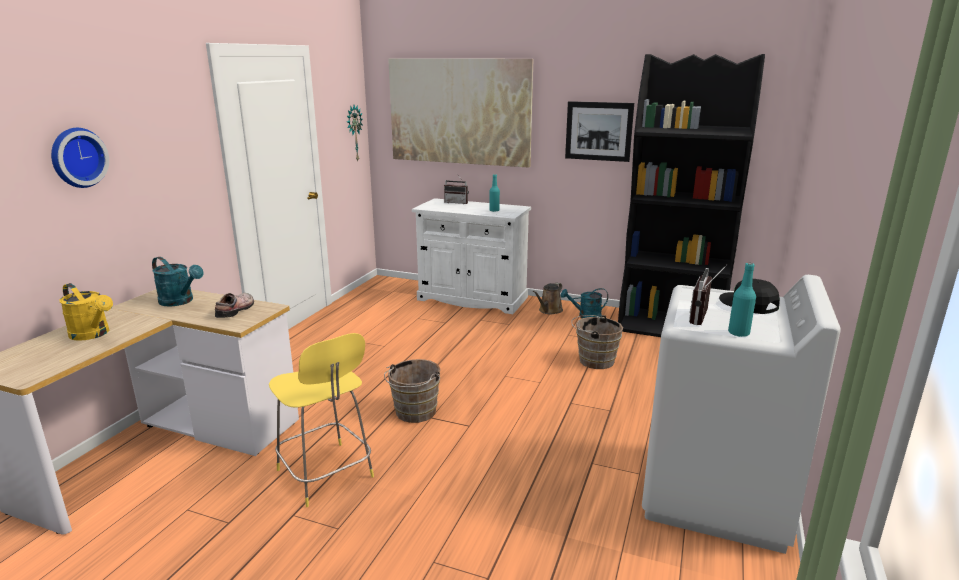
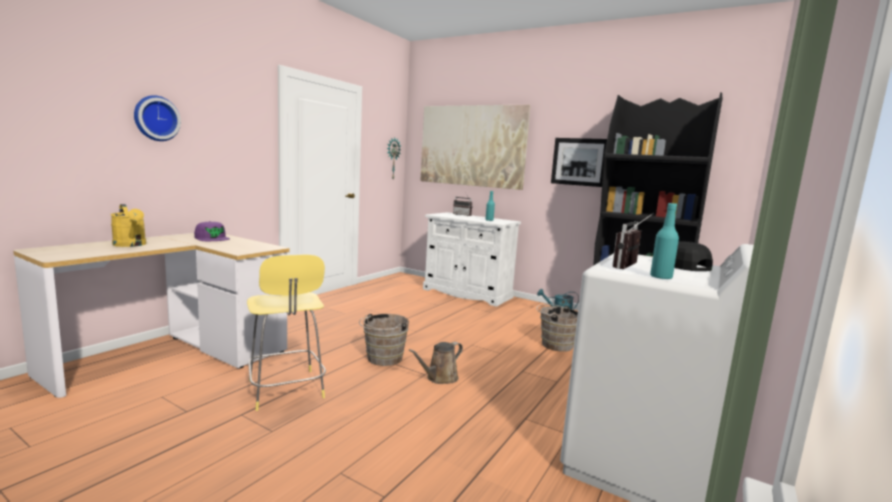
camera: 10 degrees right, 10 degrees down
turquoise watering can [152,257,204,307] -> purple cap [194,221,230,241]
shoe [215,293,254,318] -> none
brown watering can [533,283,563,315] -> brown watering can moved to [409,342,463,384]

